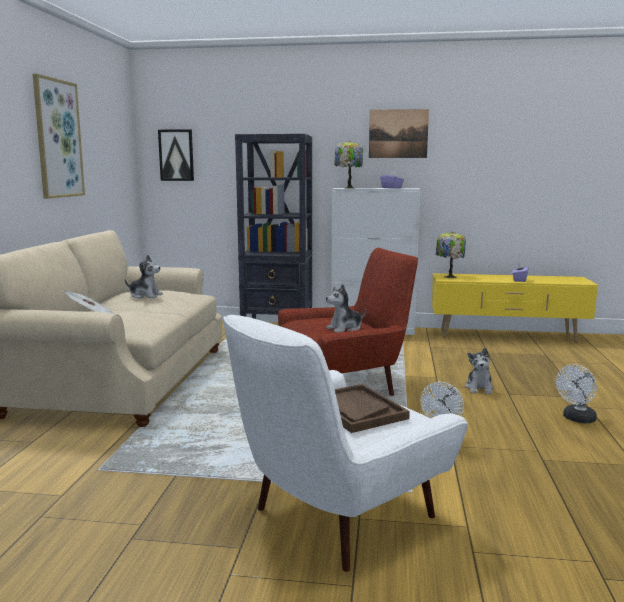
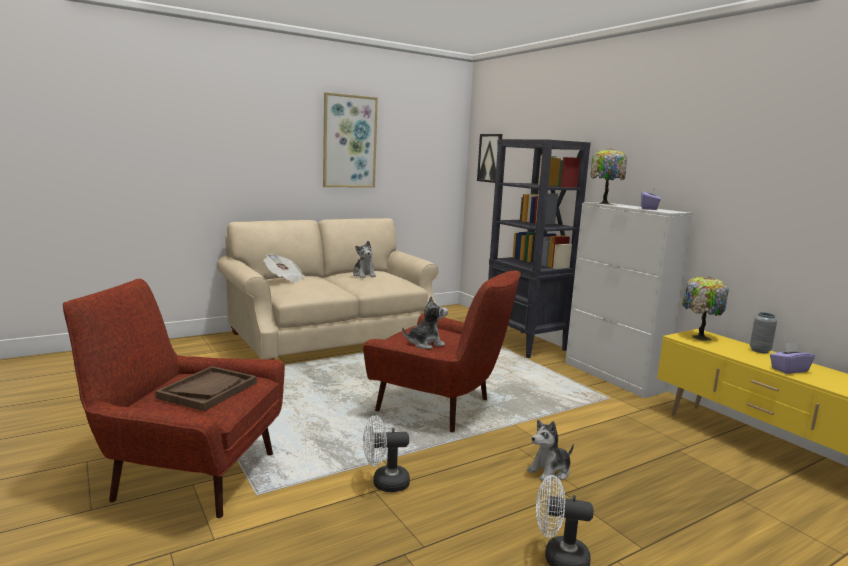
camera: 50 degrees right, 0 degrees up
white armchair [223,315,468,572] -> red armchair [63,278,285,518]
plush toy [326,284,366,332] -> plush toy turned 135 degrees clockwise [402,296,448,349]
picture [369,109,429,158] -> none
none -> grey vase [750,312,777,353]

